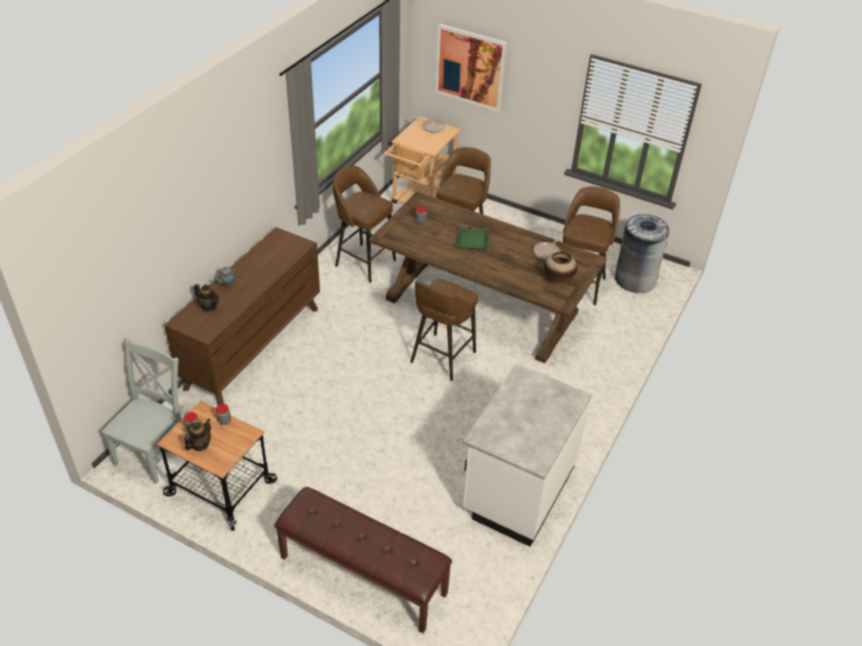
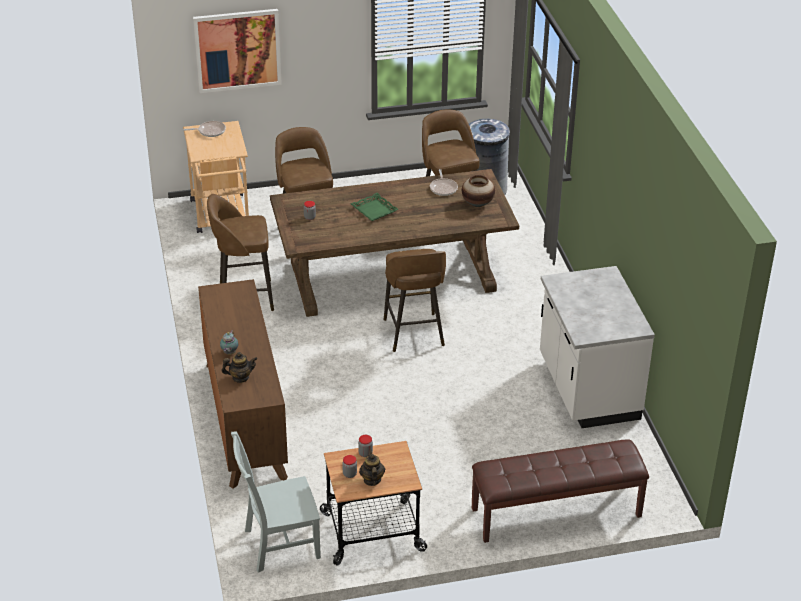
camera: 40 degrees left, 5 degrees down
grey chair [101,339,181,484] -> grey chair turned 90 degrees counterclockwise [231,432,321,573]

